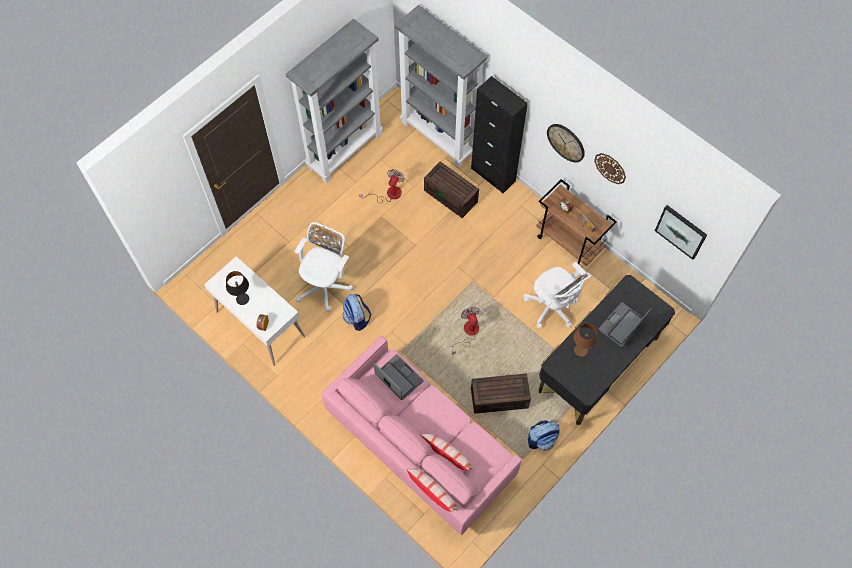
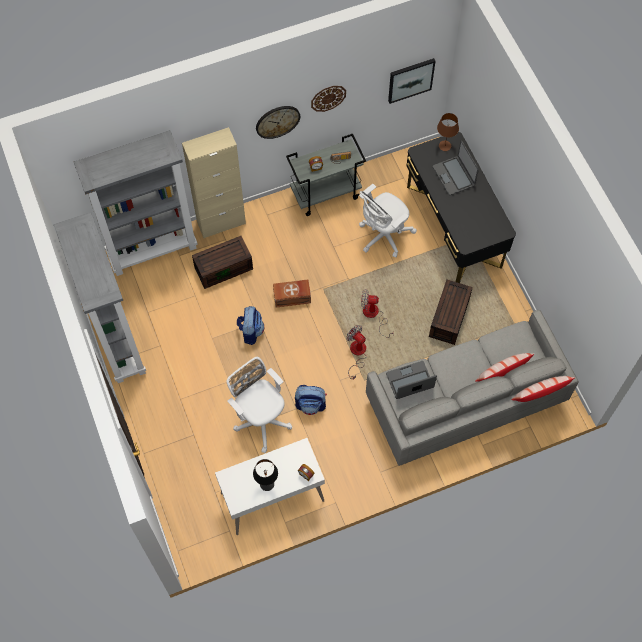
camera: 65 degrees left, 0 degrees up
pink sofa [321,336,522,535] -> grey sofa [366,310,579,466]
fan [359,169,405,203] -> fan moved to [346,325,367,380]
black cabinet [471,76,528,193] -> beige cabinet [182,127,246,238]
white office chair [524,262,591,329] -> white office chair turned 150 degrees clockwise [359,184,417,258]
backpack [528,420,560,451] -> backpack moved to [237,306,264,345]
brown cart [536,179,617,266] -> grey cart [286,134,366,216]
brown table lamp [574,324,597,357] -> brown table lamp moved to [437,113,459,151]
none -> brown storage box [273,279,311,307]

